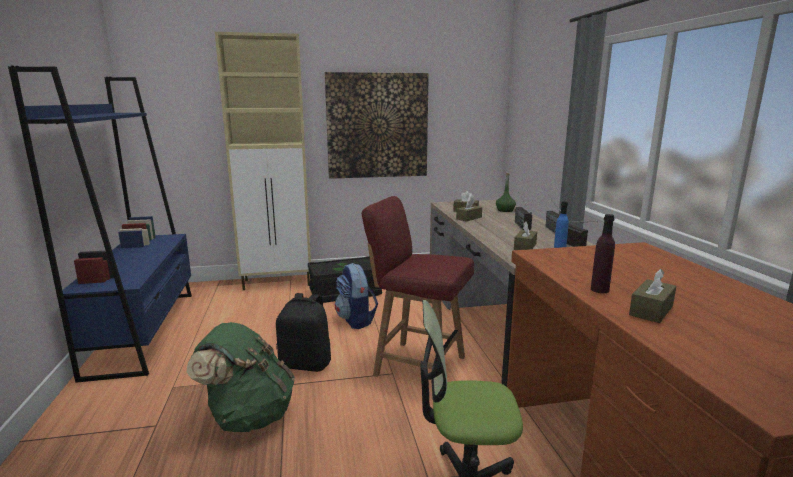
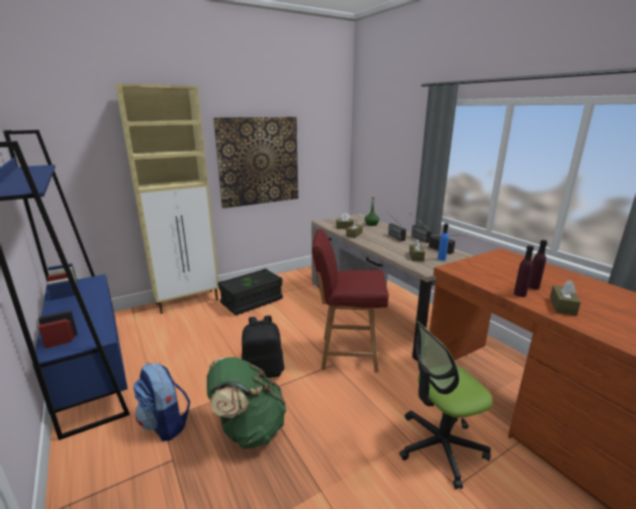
camera: 20 degrees left, 5 degrees up
backpack [335,263,378,329] -> backpack moved to [133,363,190,441]
none -> purple bottle [528,240,547,290]

